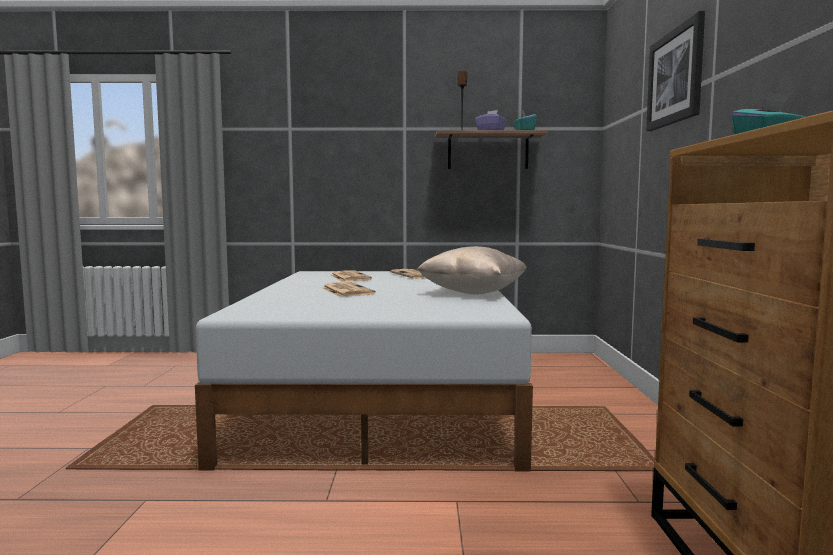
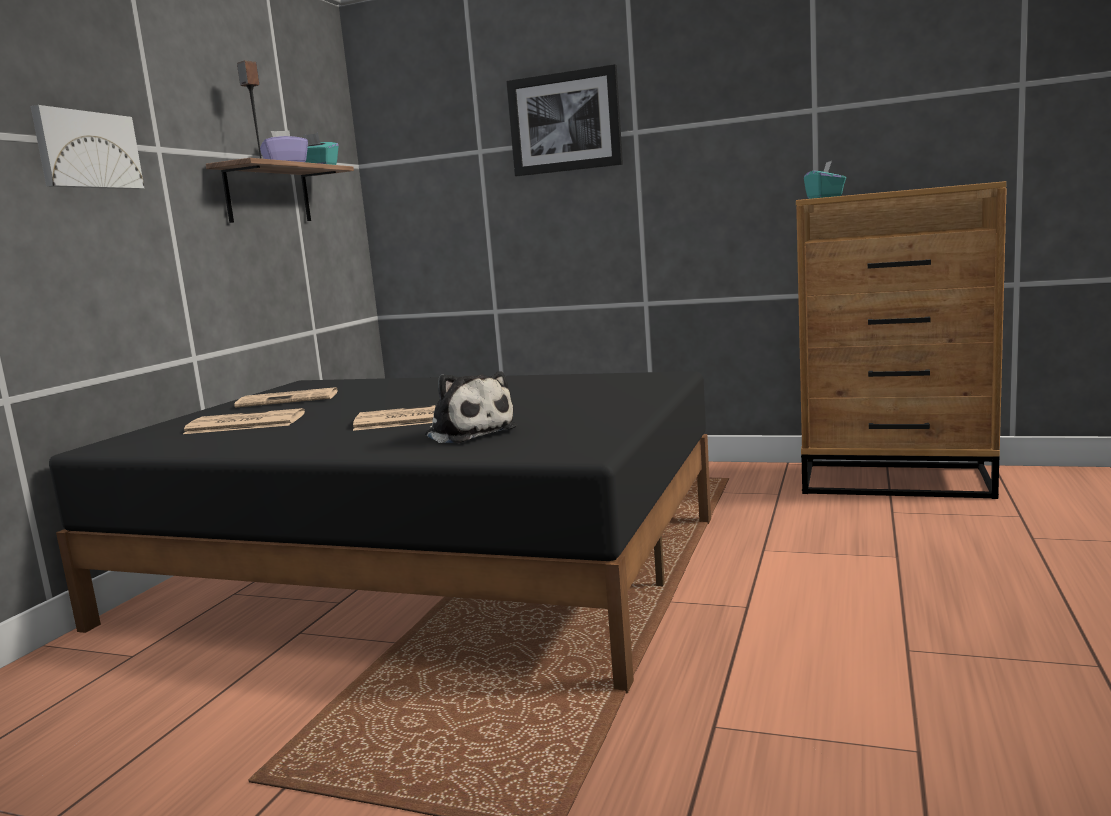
camera: 70 degrees left, 5 degrees up
white bed [195,271,533,472] -> black bed [49,371,711,693]
beige pillow [416,246,527,294] -> none
none -> picture [31,105,144,189]
none -> plush toy [425,371,517,443]

